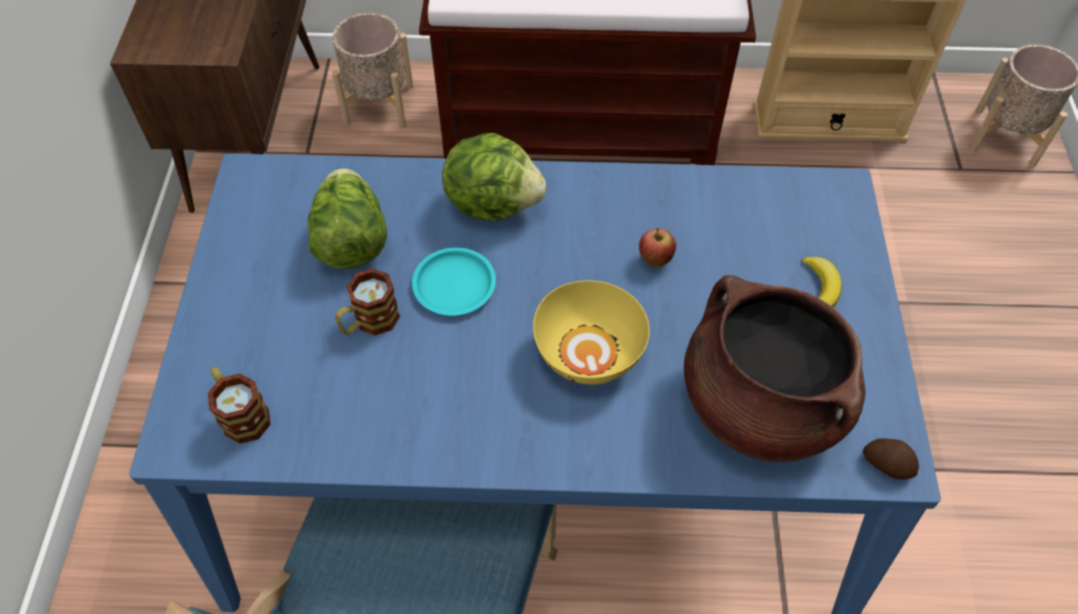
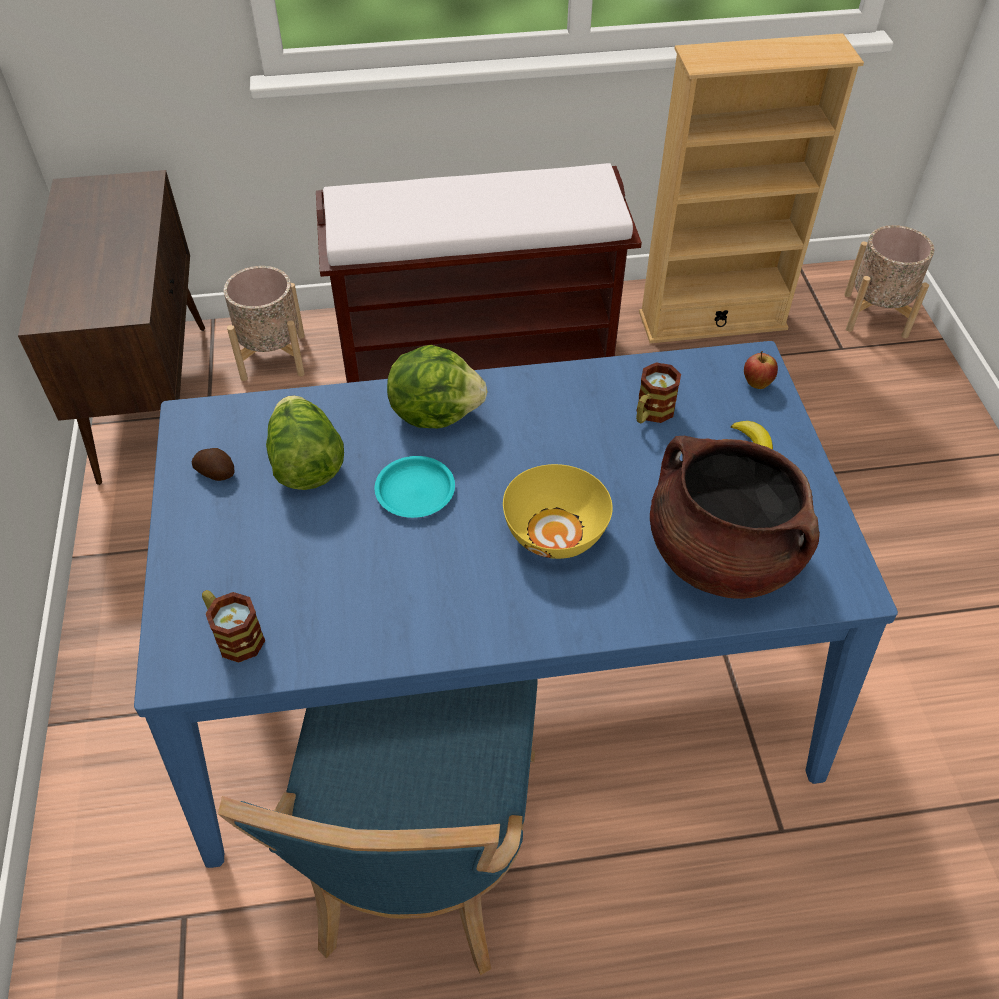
camera: 10 degrees left, 5 degrees down
mug [335,268,400,335] -> mug moved to [636,363,681,423]
apple [639,228,676,268] -> apple moved to [744,351,778,389]
potato [863,438,919,480] -> potato moved to [192,448,234,481]

